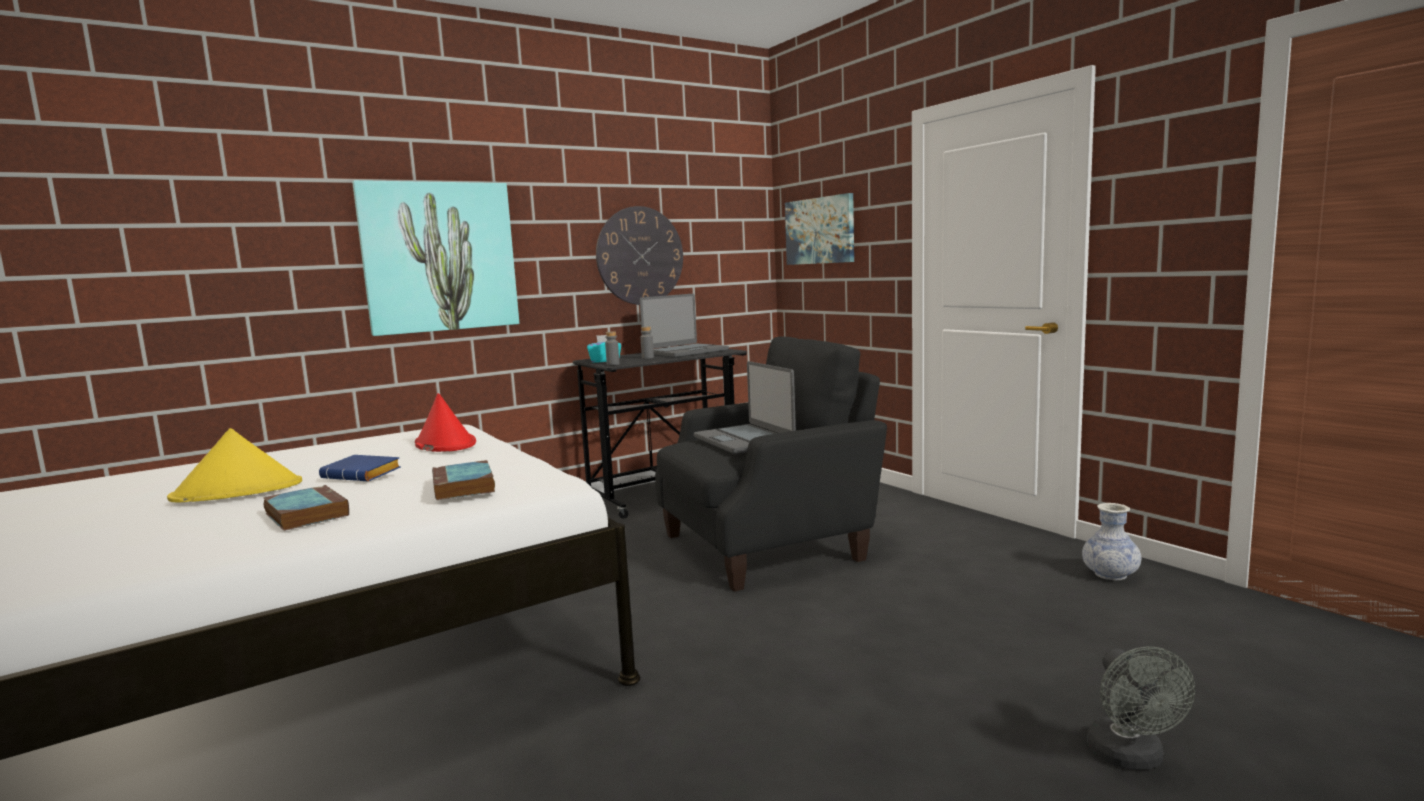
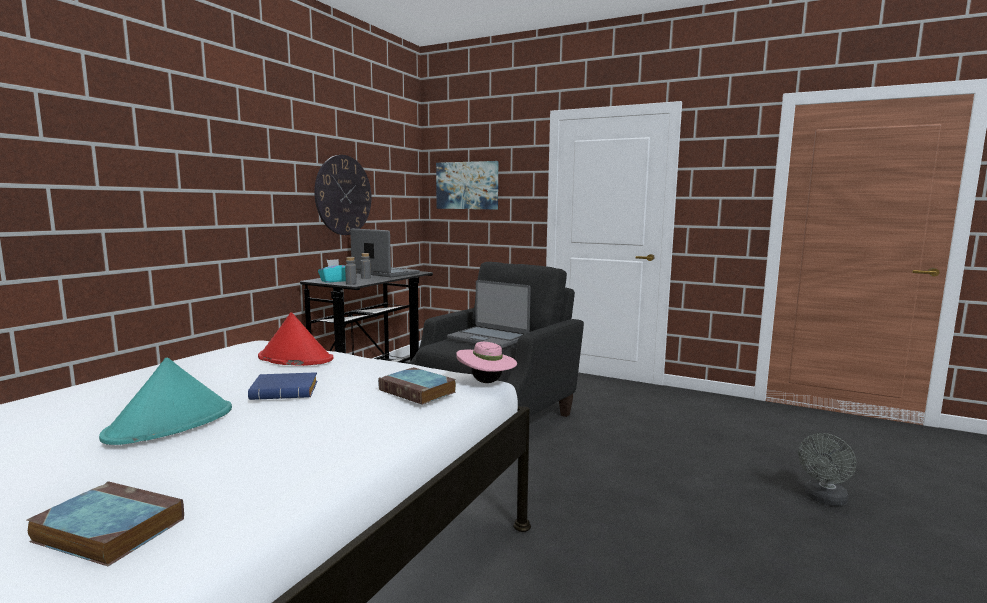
camera: 30 degrees left, 0 degrees up
yellow hat [167,428,302,502] -> turquoise hat [99,357,232,445]
book [263,485,349,531] -> book moved to [27,481,184,566]
picture [352,180,519,336] -> none
laptop [639,294,729,358] -> laptop turned 75 degrees counterclockwise [350,229,420,277]
vase [1082,503,1141,580] -> none
grey fan [1087,647,1195,770] -> grey fan turned 75 degrees clockwise [798,433,856,506]
none -> pink hat [456,342,517,383]

